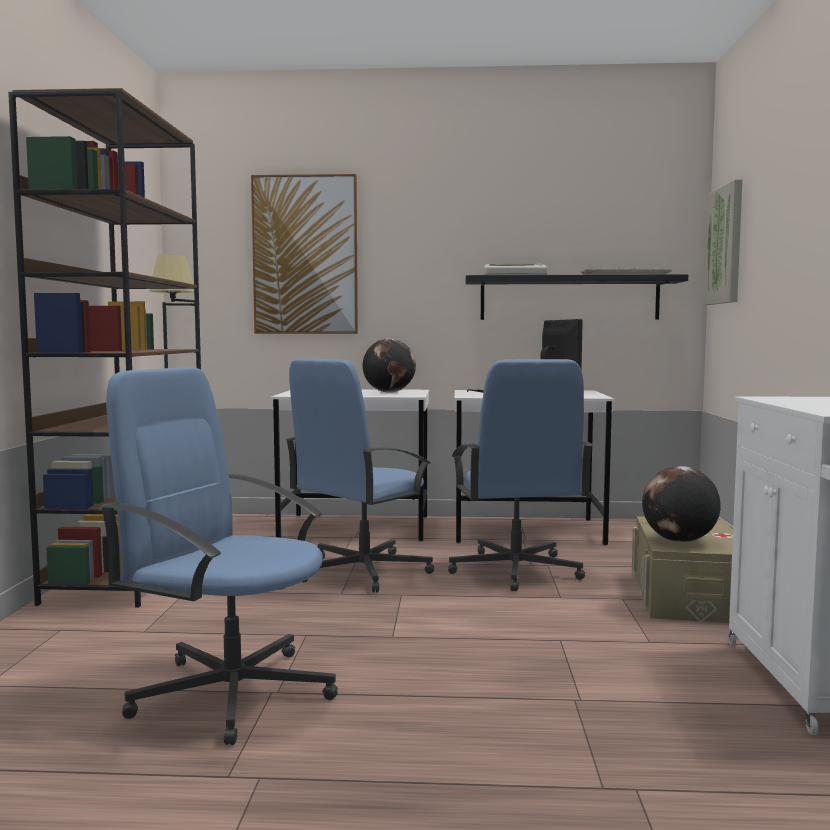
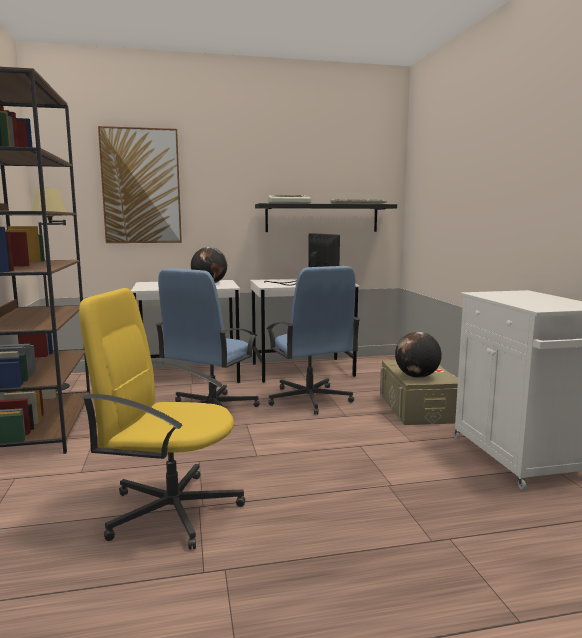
camera: 15 degrees left, 5 degrees up
blue office chair [100,367,338,745] -> yellow office chair [79,288,245,550]
picture [704,179,742,305] -> none

